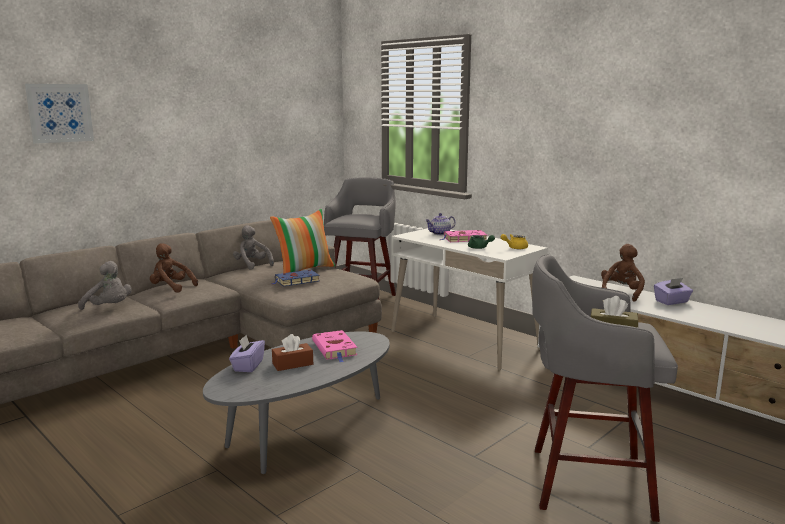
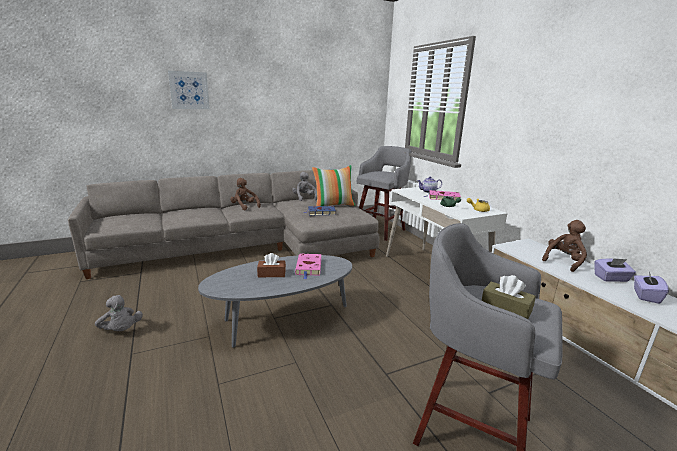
camera: 20 degrees right, 5 degrees up
grey plush toy [78,261,132,310] -> grey plush toy moved to [95,295,143,331]
purple tissue box [229,335,265,372] -> purple tissue box moved to [634,272,669,304]

